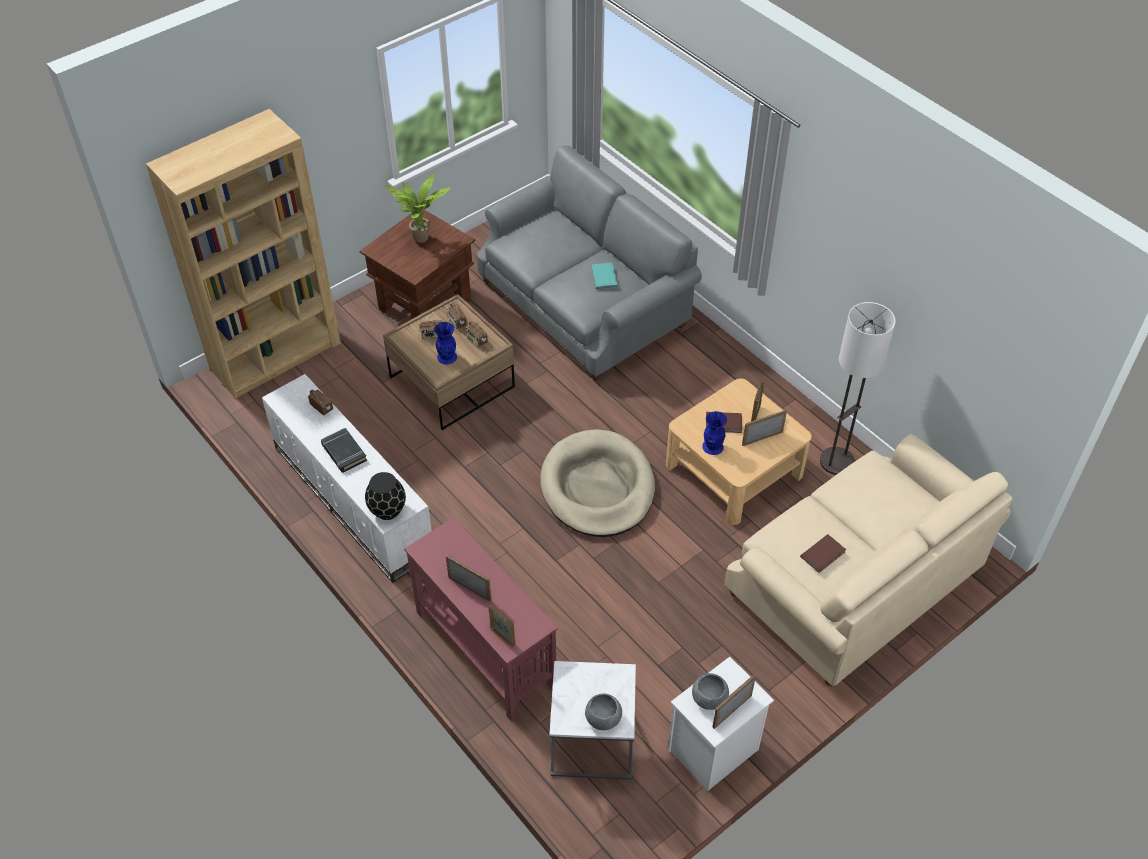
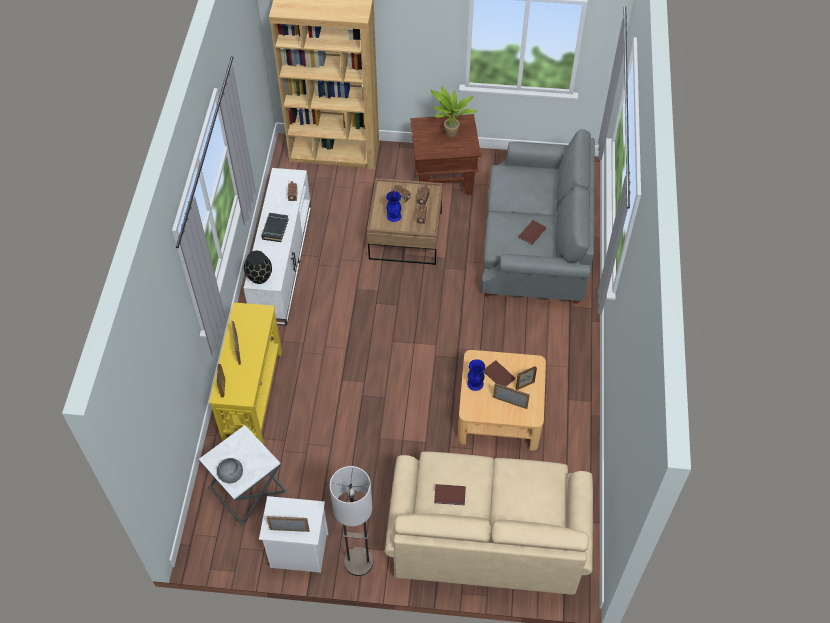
camera: 45 degrees right, 5 degrees up
red console table [404,517,558,722] -> yellow console table [209,302,282,444]
beige dog bed [540,429,655,537] -> none
turquoise book [591,263,618,290] -> brown book [518,220,546,245]
grey bowl [692,673,729,710] -> none
floor lamp [820,302,896,475] -> floor lamp moved to [330,466,373,576]

